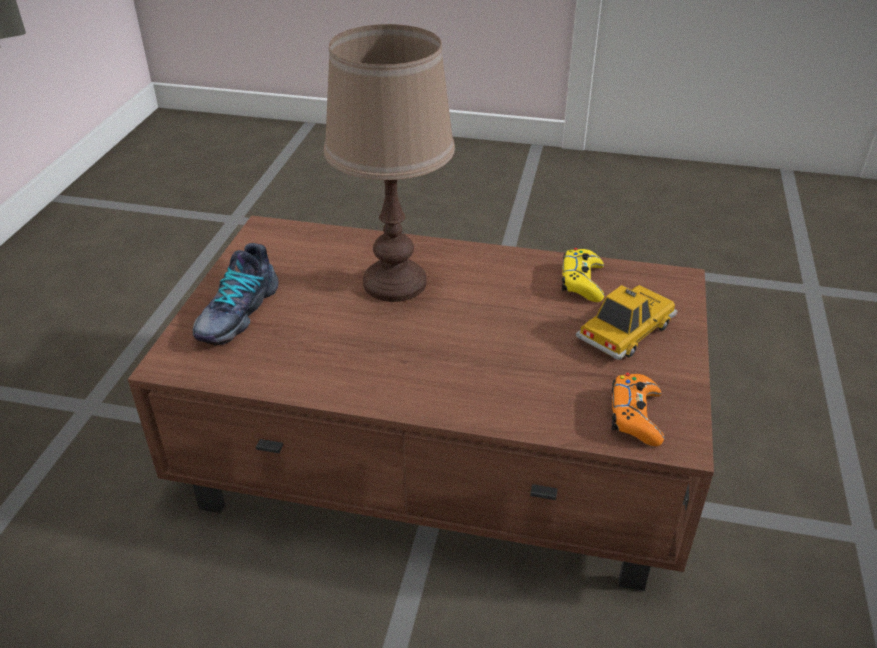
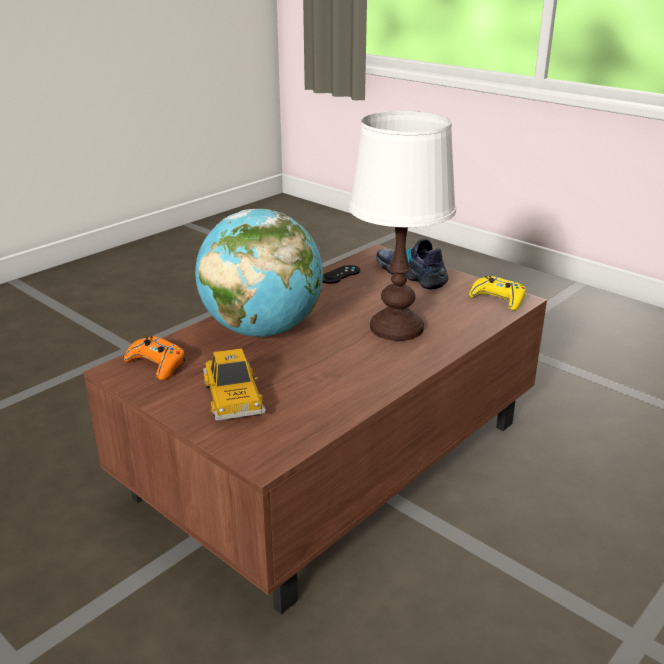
camera: 120 degrees right, 10 degrees down
brown table lamp [324,24,455,302] -> white table lamp [349,111,456,341]
yellow game controller [562,248,604,302] -> yellow game controller moved to [469,276,526,311]
none -> globe [195,209,324,337]
none -> black game controller [322,265,360,284]

